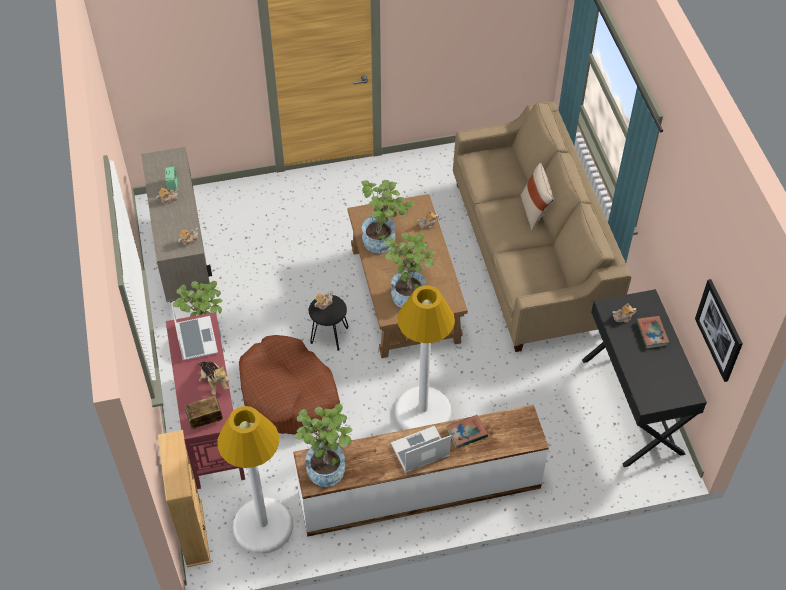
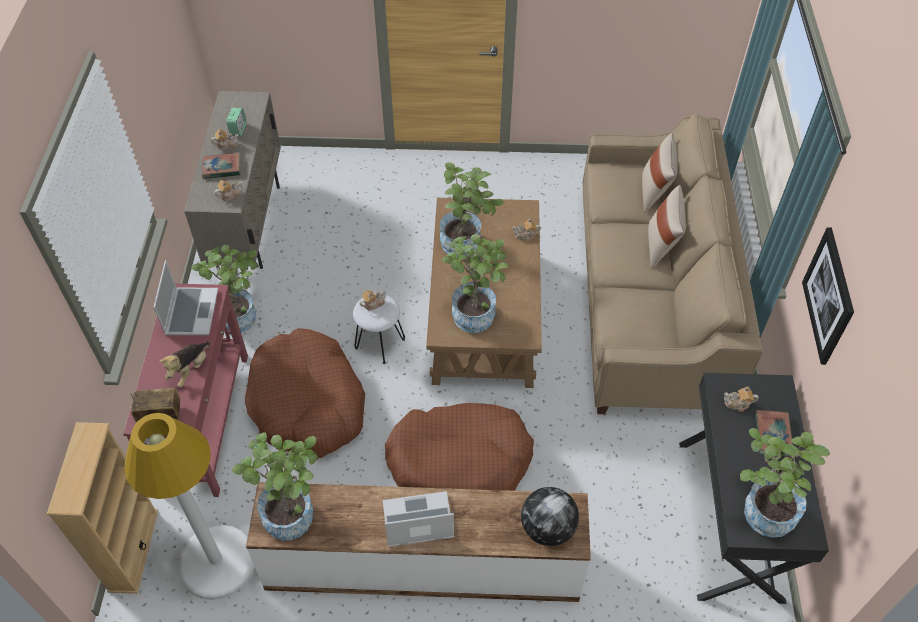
camera: 15 degrees right, 0 degrees up
plush toy [198,362,229,395] -> plush toy turned 45 degrees clockwise [159,341,210,388]
black stool [309,295,348,351] -> white stool [353,295,405,364]
white floor lamp [395,285,455,430] -> brown dog bed [385,403,534,491]
book [446,415,488,449] -> book moved to [202,153,240,179]
picture [695,279,743,382] -> picture moved to [802,227,854,365]
none -> globe [521,487,579,546]
none -> beige pillow [642,133,678,212]
none -> potted plant [740,428,830,538]

